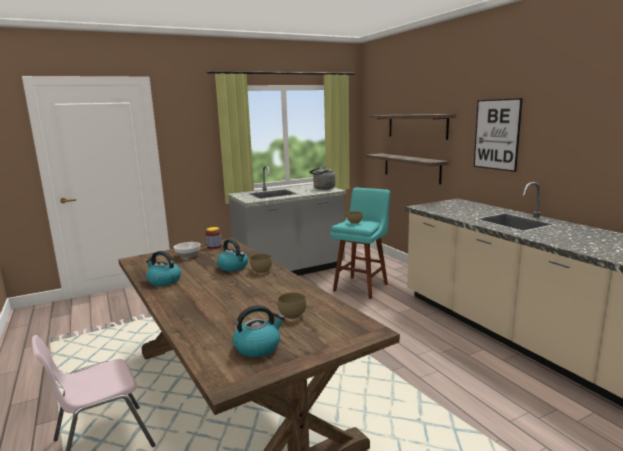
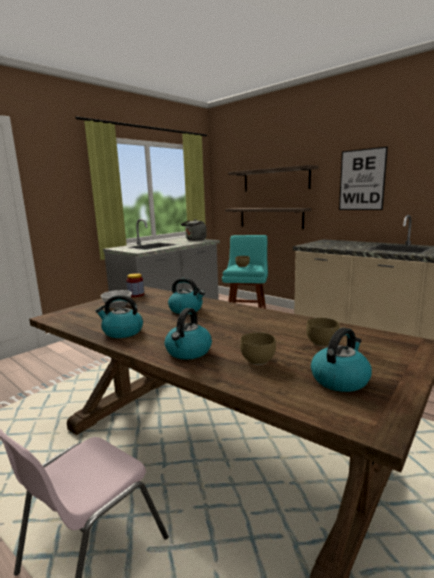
camera: 20 degrees left, 0 degrees up
brown bowl [250,254,272,273] -> brown bowl moved to [240,332,276,365]
none -> kettle [165,308,212,359]

